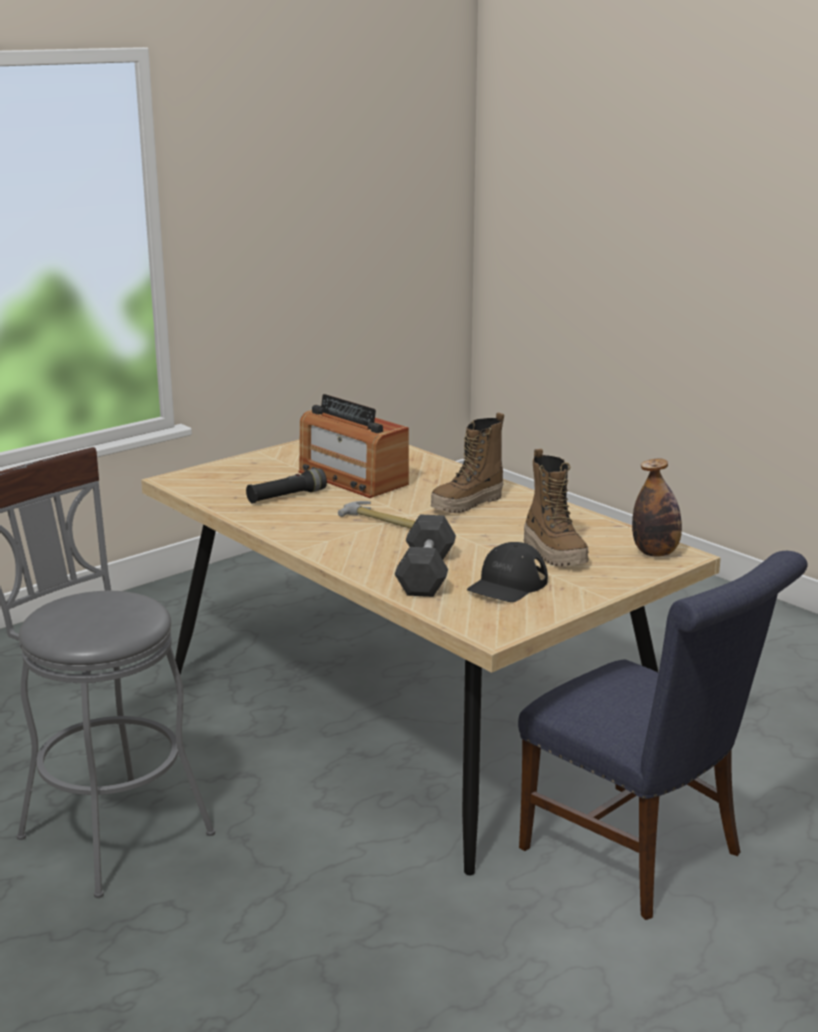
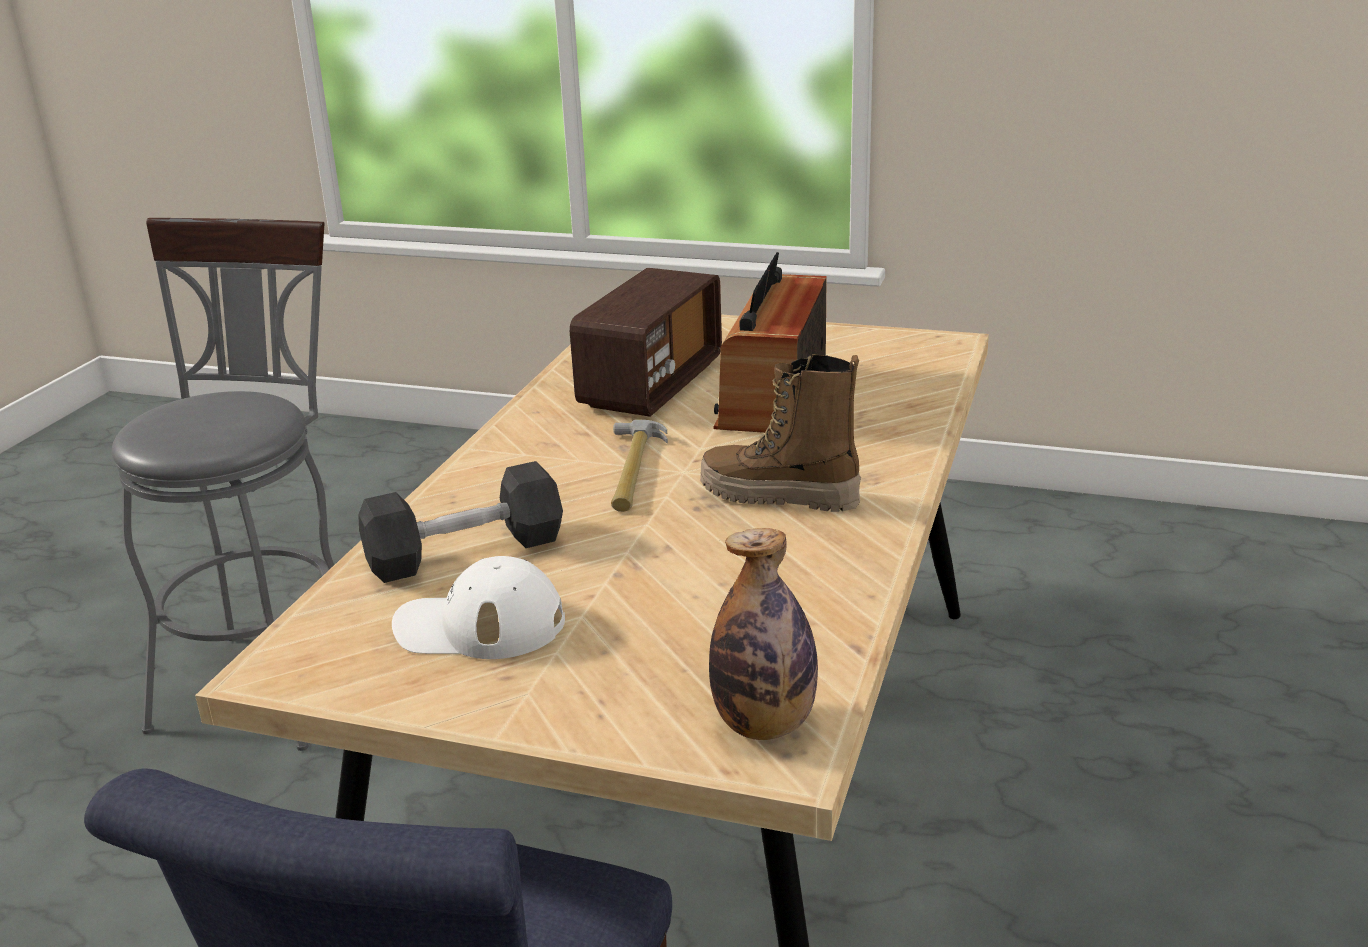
camera: 60 degrees right, 5 degrees up
black flashlight [246,468,327,503] -> radio [570,268,722,417]
black cap [467,542,548,602] -> white cap [392,556,565,659]
boot [524,449,589,567] -> none

